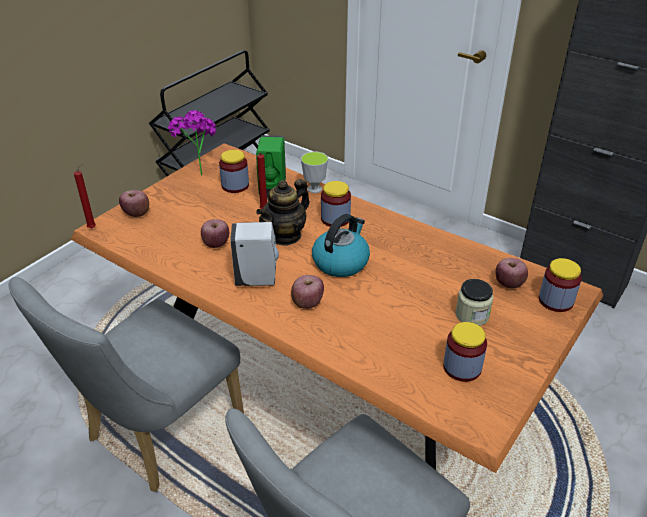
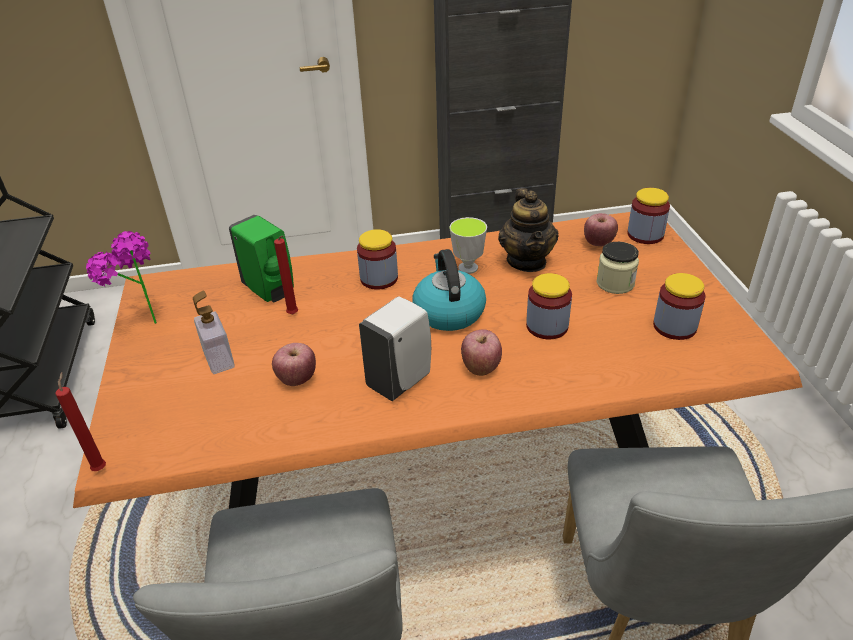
camera: 45 degrees left, 0 degrees up
apple [119,190,149,217] -> none
jar [219,150,249,193] -> jar moved to [526,273,572,339]
teapot [256,179,310,246] -> teapot moved to [498,188,559,272]
cup [301,151,328,193] -> cup moved to [450,217,487,274]
none -> soap dispenser [193,290,234,374]

